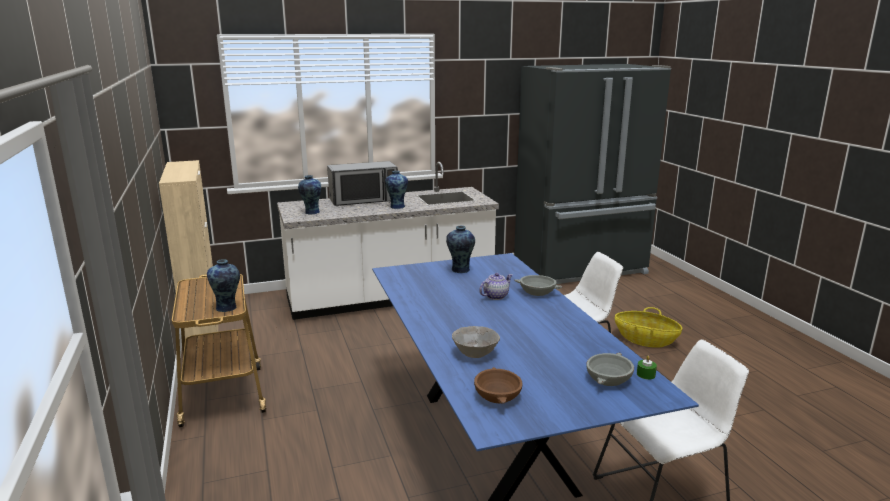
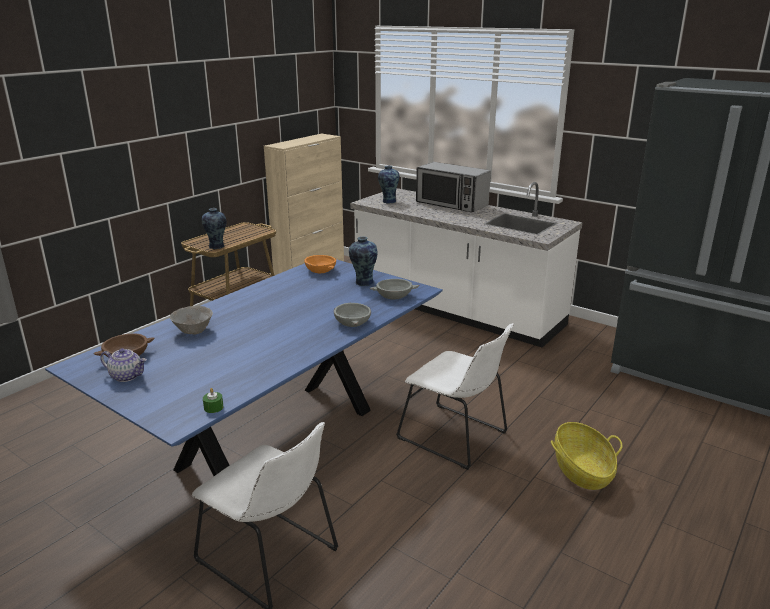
camera: 55 degrees right, 5 degrees up
vase [385,171,408,209] -> none
teapot [479,273,512,300] -> teapot moved to [100,348,147,382]
grey bowl [586,353,634,386] -> grey bowl moved to [370,279,419,300]
none -> orange bowl [304,255,336,273]

